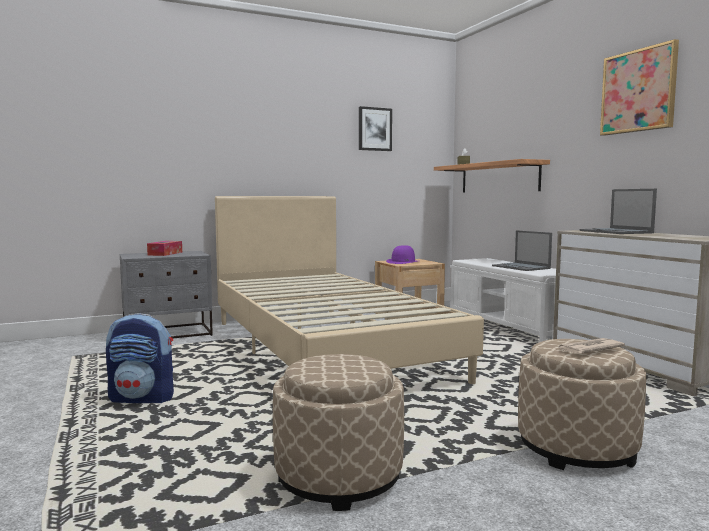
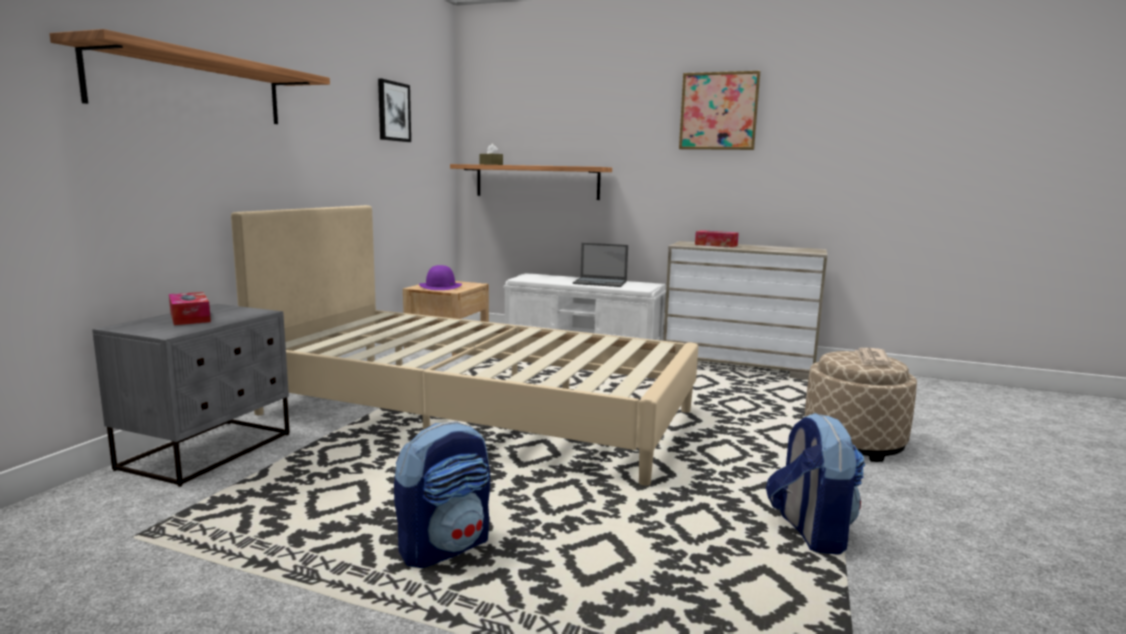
camera: 45 degrees left, 5 degrees up
beige ottoman [273,354,404,511] -> backpack [766,412,865,555]
laptop [580,189,657,234] -> tissue box [695,230,739,247]
none -> shelf [49,29,330,124]

